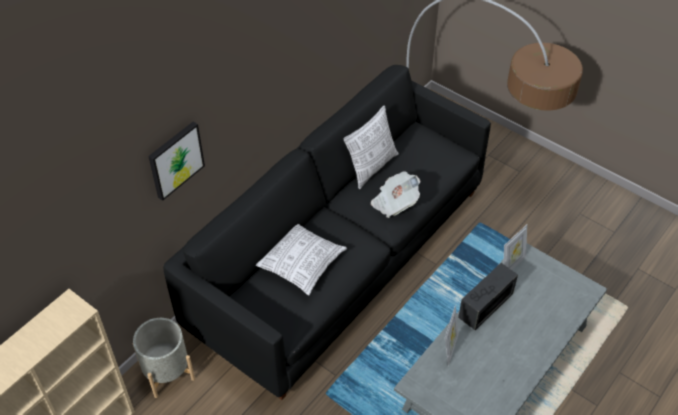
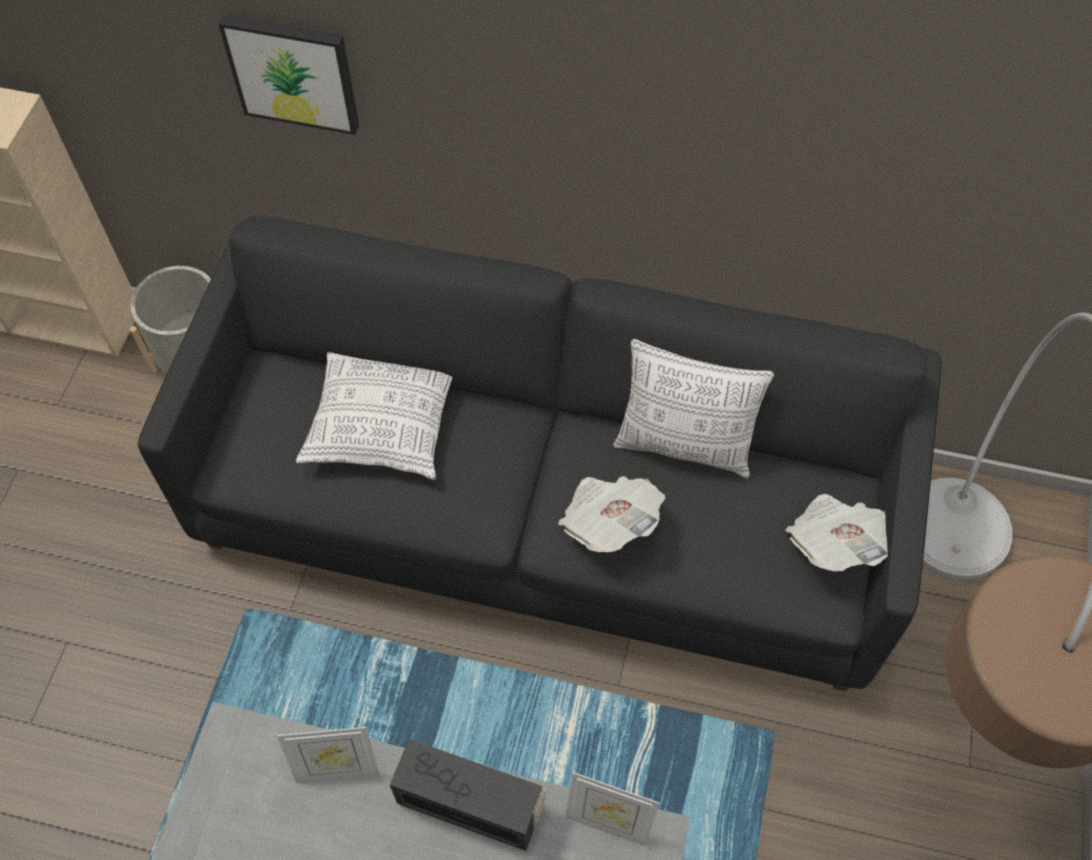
camera: 65 degrees right, 10 degrees up
none -> newspaper [785,494,888,571]

